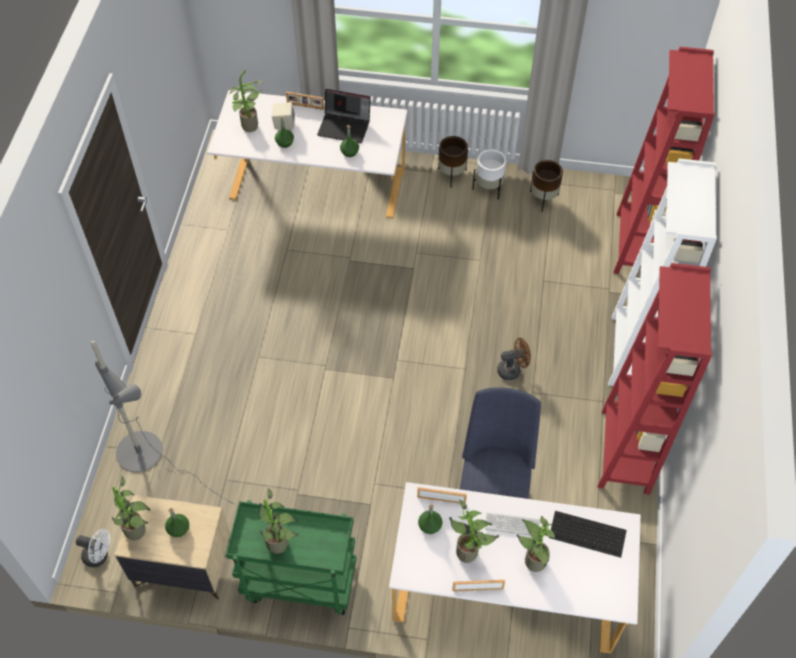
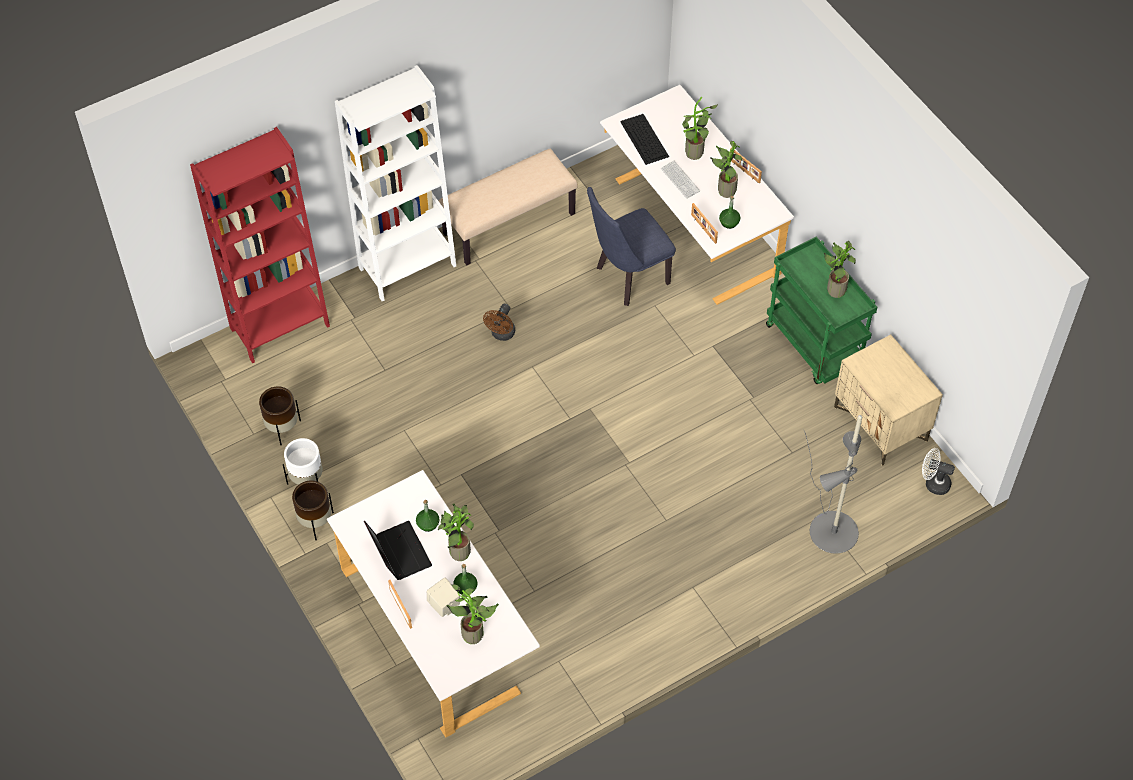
camera: 130 degrees left, 0 degrees up
white fan [76,529,110,567] -> white fan turned 45 degrees counterclockwise [922,448,955,495]
potted plant [112,475,151,540] -> potted plant moved to [438,504,474,561]
green bottle [165,508,189,537] -> none
brown fan [497,338,531,380] -> brown fan turned 105 degrees counterclockwise [483,304,515,341]
red bookcase [598,263,712,495] -> beige bench [439,149,578,265]

